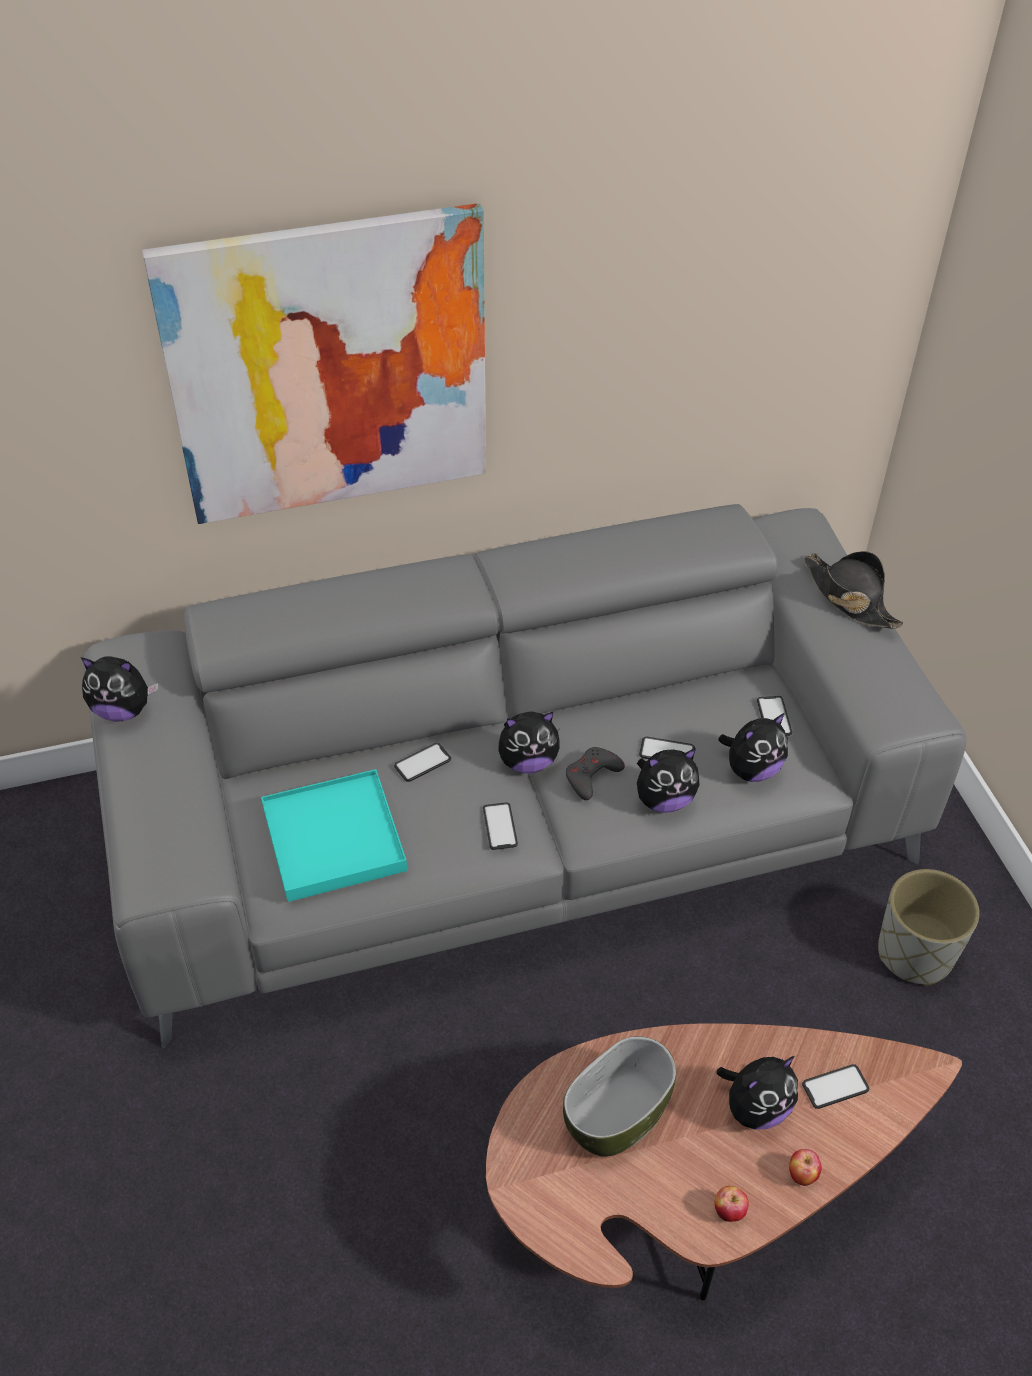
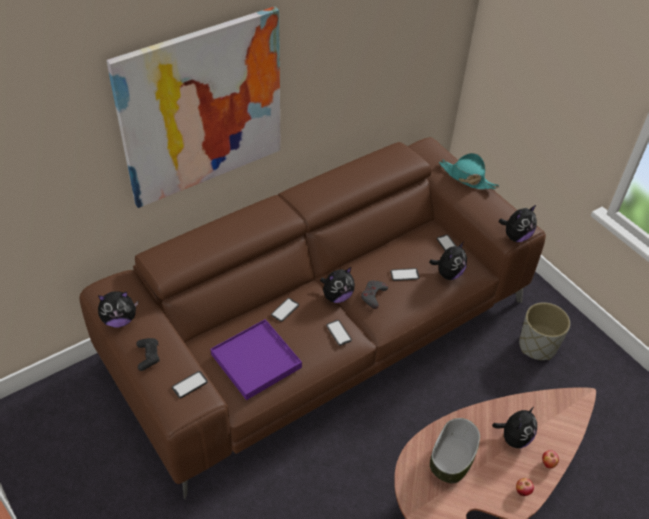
camera: 20 degrees left, 0 degrees up
grey sofa [83,504,967,1048] -> brown sofa [79,137,546,499]
turquoise tray [261,769,407,902] -> purple tray [211,319,302,400]
plush toy [637,748,699,813] -> plush toy moved to [499,205,537,242]
phone [802,1064,870,1109] -> phone moved to [172,371,208,398]
black hat [804,551,904,629] -> turquoise hat [439,153,499,190]
none -> black game controller [136,338,160,371]

